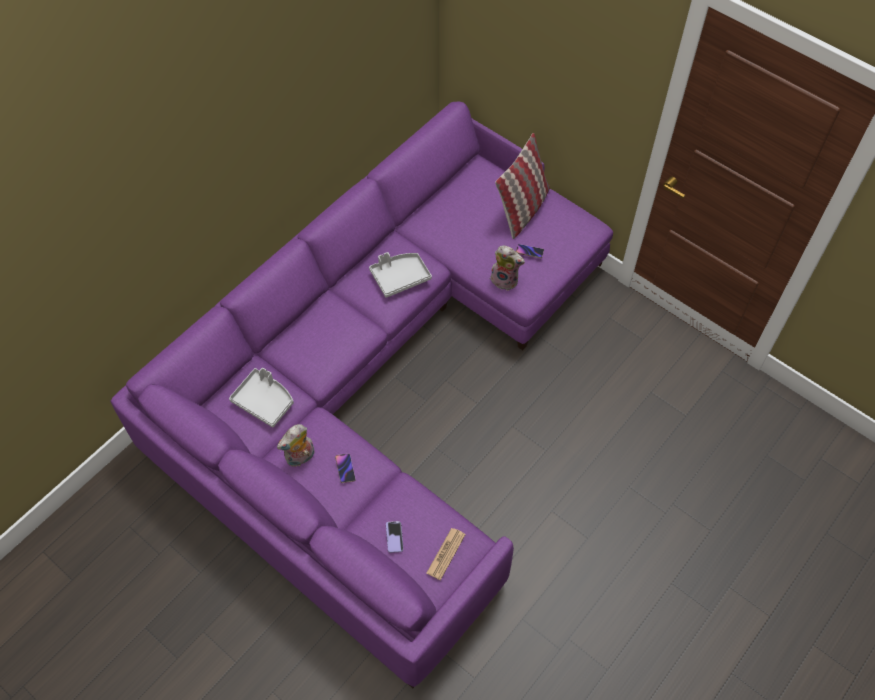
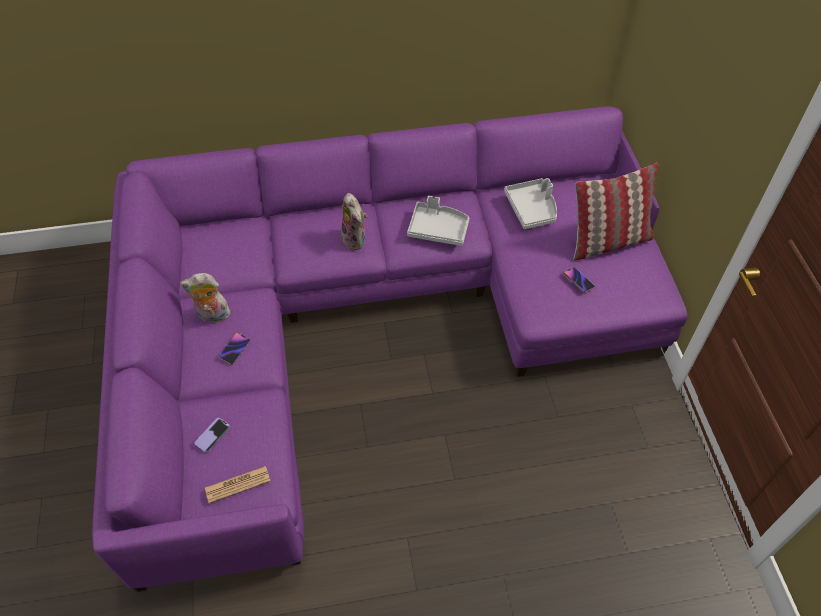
camera: 40 degrees right, 5 degrees down
grey tray [229,368,294,427] -> grey tray moved to [504,178,557,229]
plush toy [487,245,525,291] -> plush toy moved to [341,193,367,250]

